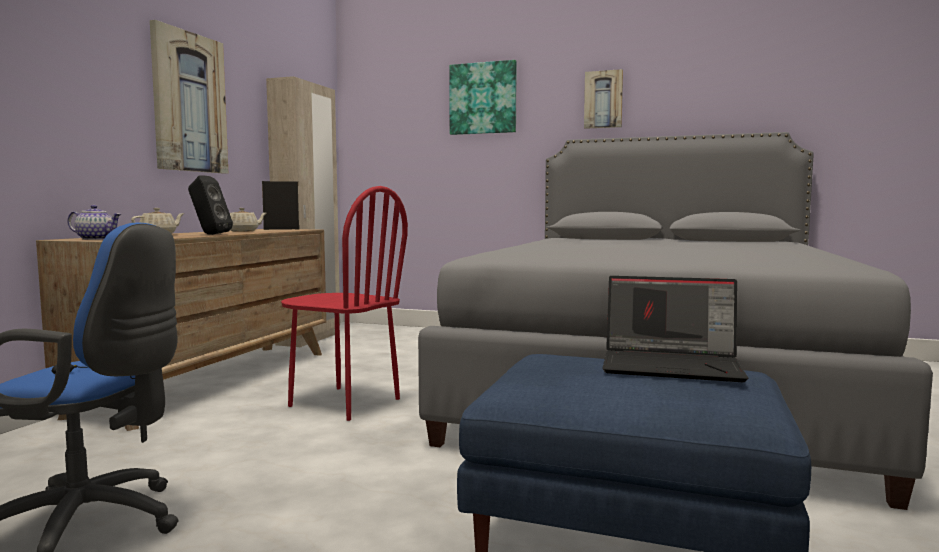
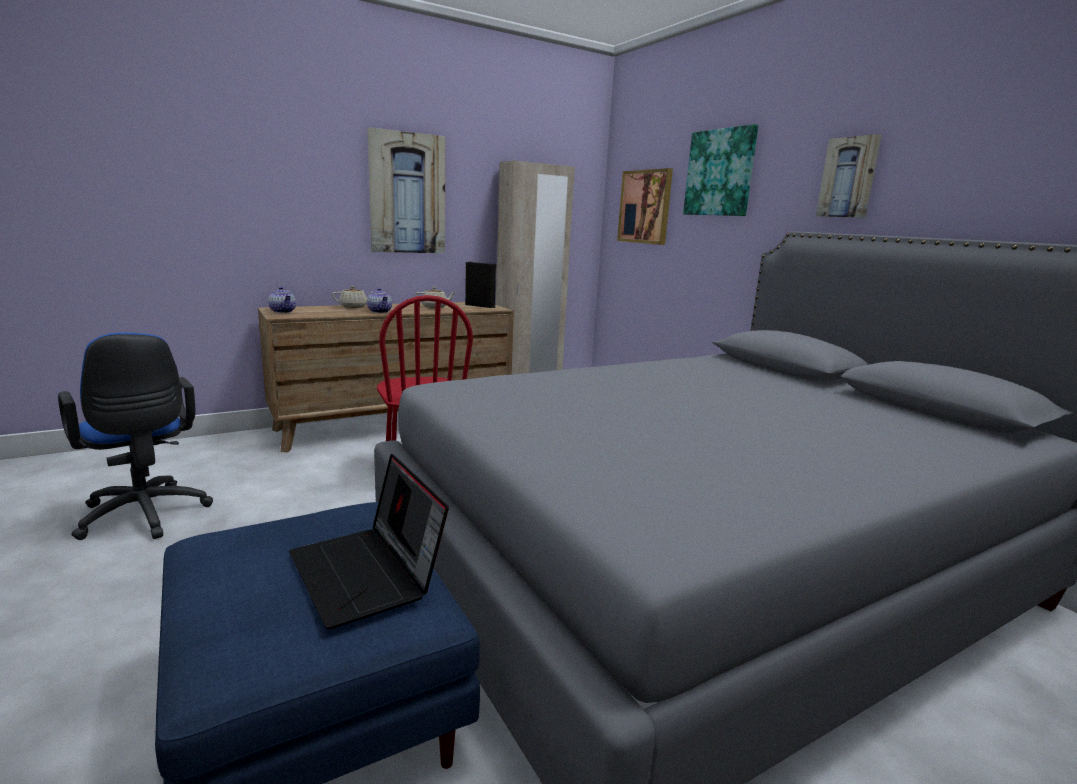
camera: 40 degrees right, 10 degrees up
black speaker [188,175,233,235] -> teapot [367,288,392,313]
none -> picture [617,168,673,245]

